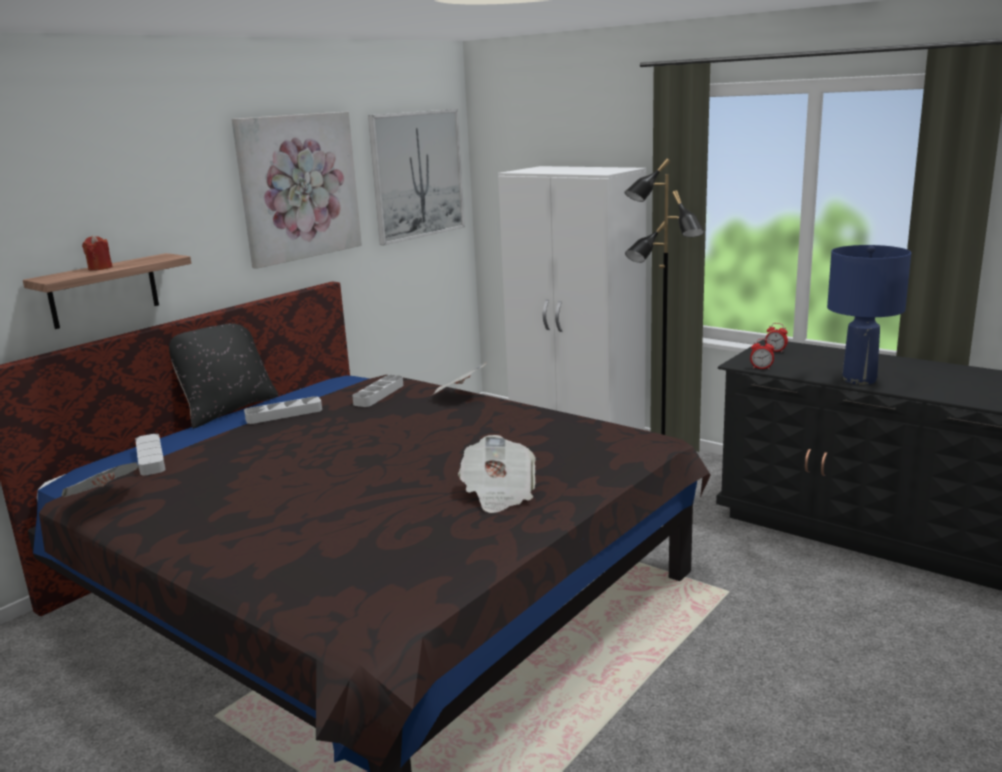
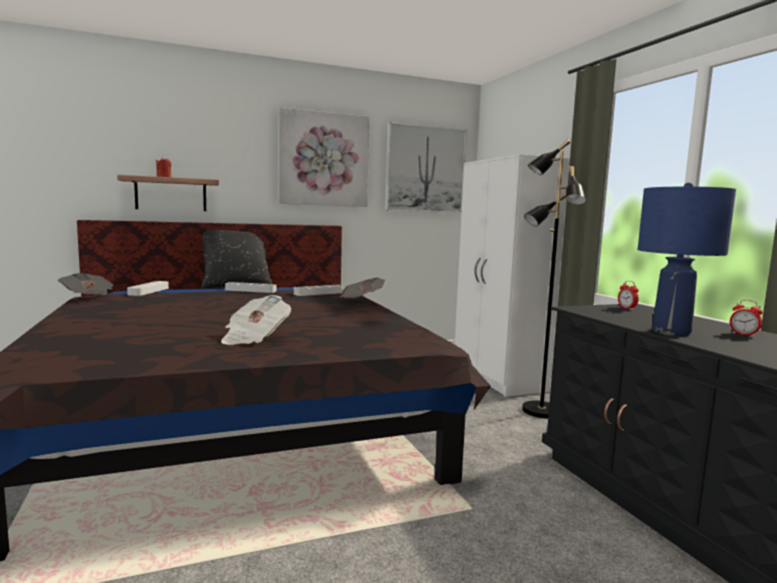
camera: 30 degrees right, 10 degrees down
alarm clock [750,339,774,369] -> alarm clock moved to [730,300,763,337]

